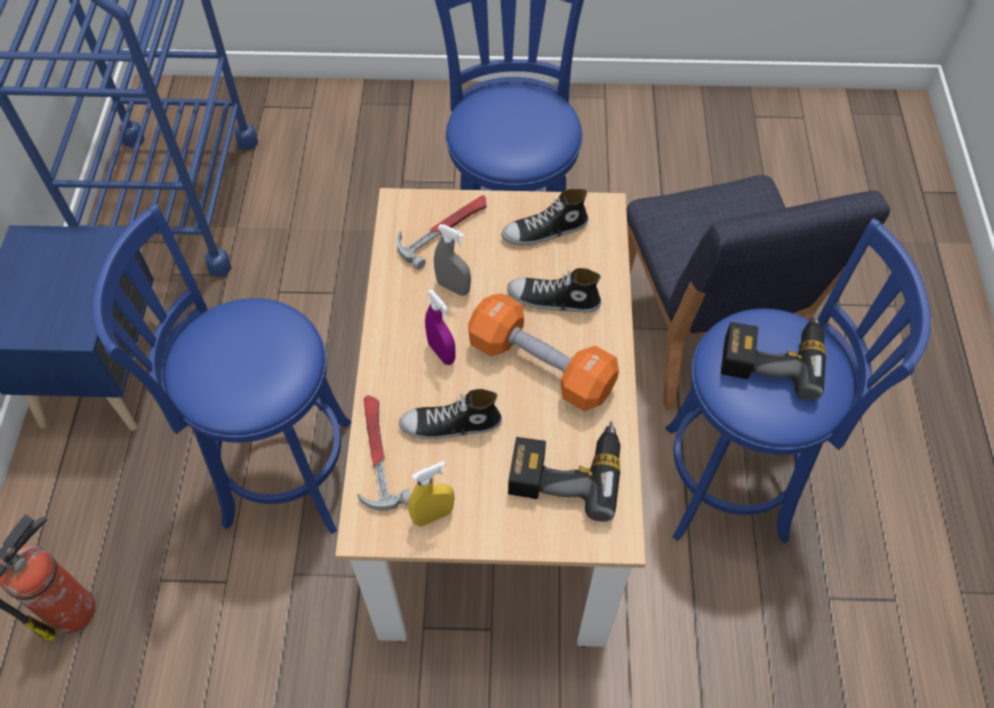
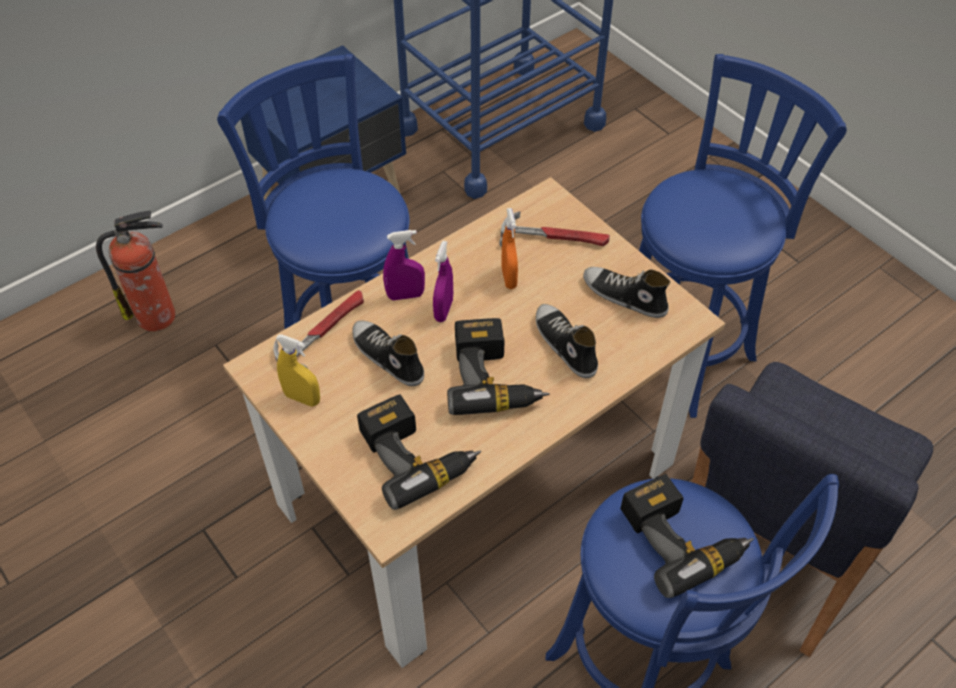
camera: 50 degrees right, 5 degrees down
grey spray bottle [434,224,471,296] -> orange spray bottle [501,208,518,289]
orange dumbbell [468,293,619,411] -> power drill [447,318,550,415]
none -> purple spray bottle [383,230,425,300]

